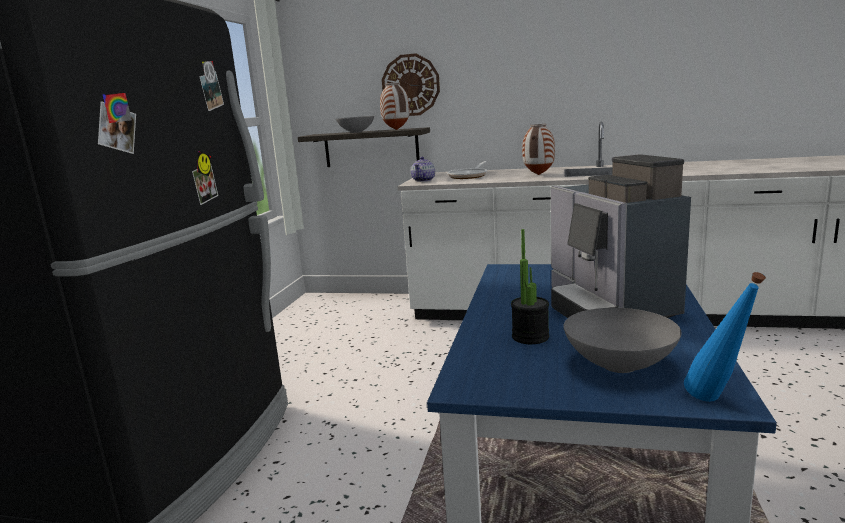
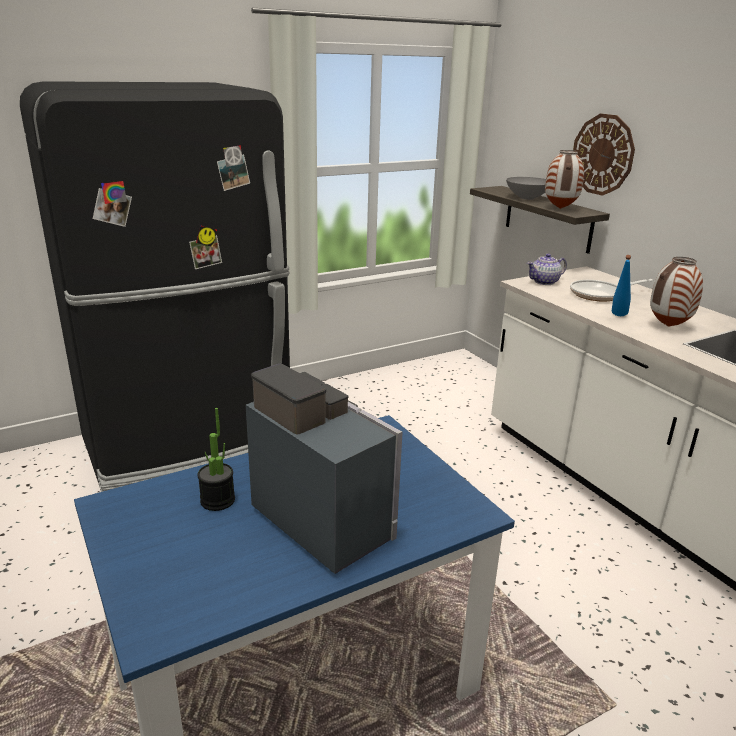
camera: 45 degrees right, 10 degrees up
coffee machine [551,155,691,318] -> coffee machine turned 105 degrees clockwise [245,364,403,574]
grey bowl [563,308,682,373] -> none
blue bottle [684,272,766,402] -> blue bottle moved to [612,255,631,316]

